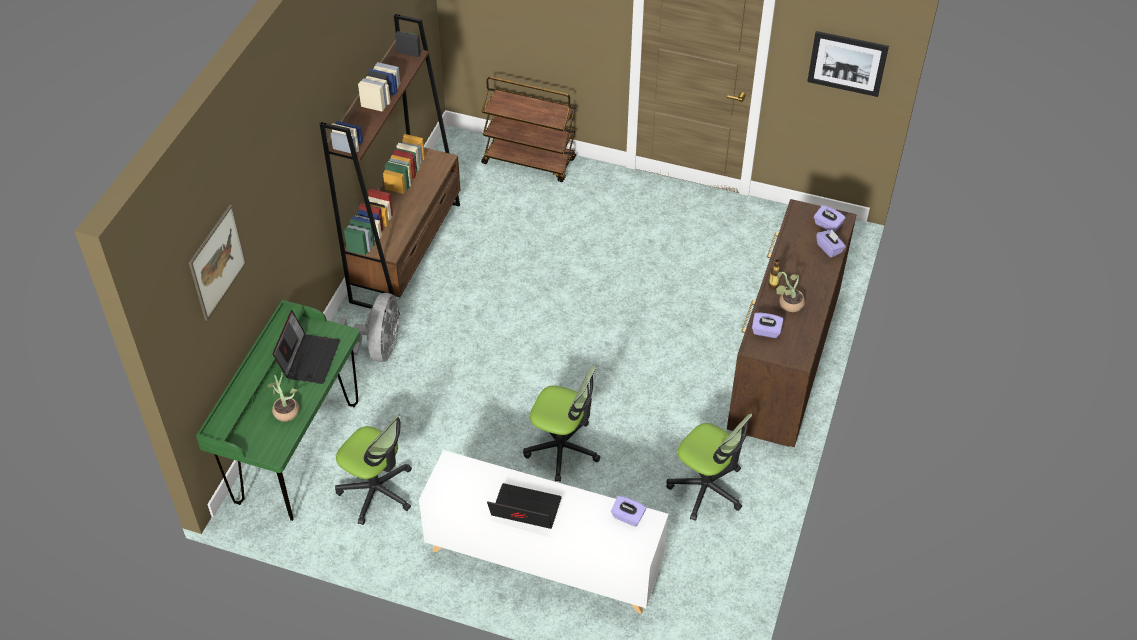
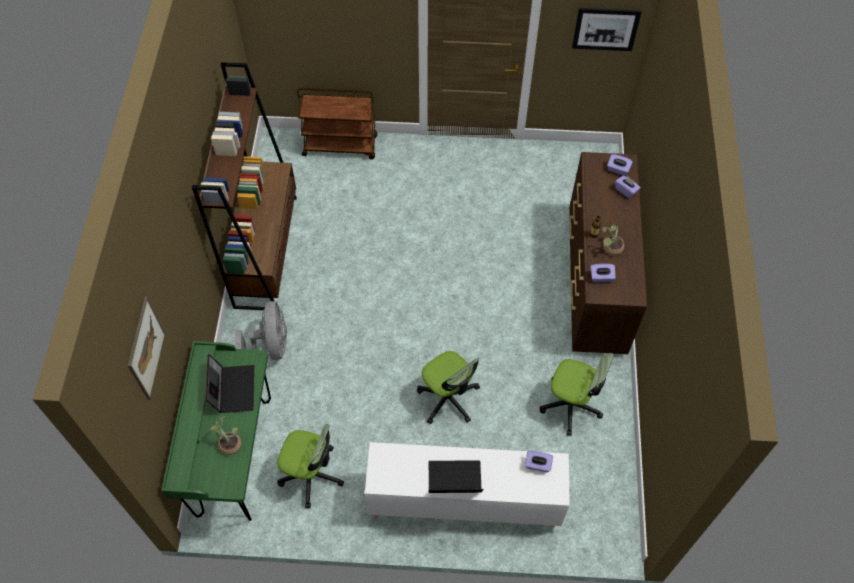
camera: 15 degrees left, 10 degrees up
office chair [523,365,601,482] -> office chair turned 45 degrees clockwise [417,351,480,424]

